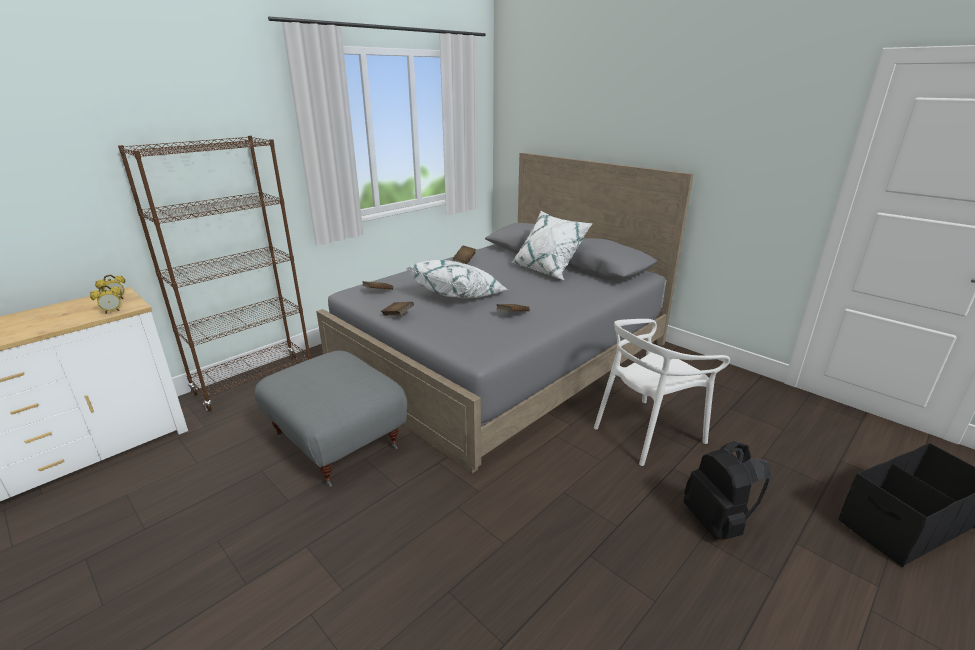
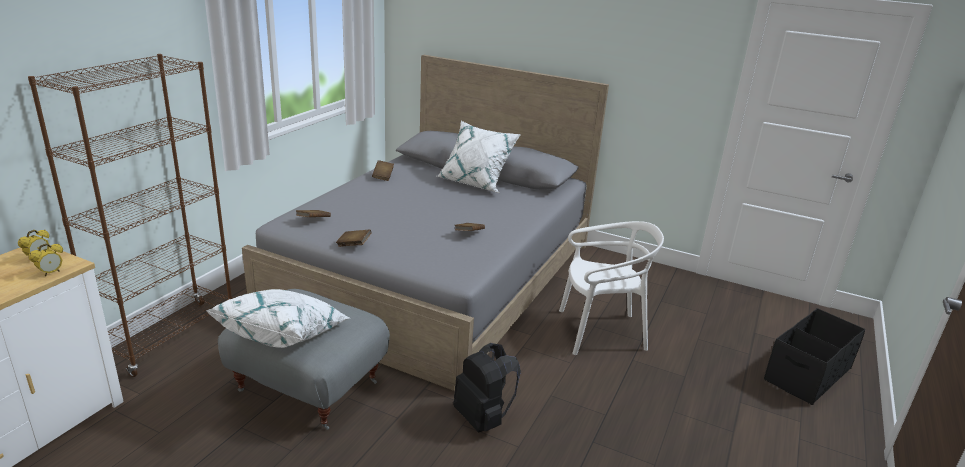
camera: 20 degrees left, 0 degrees up
white pillow [406,260,508,298] -> white pillow moved to [206,289,350,348]
white chair [594,319,730,466] -> white chair turned 135 degrees counterclockwise [559,221,664,355]
black backpack [684,441,771,540] -> black backpack moved to [453,343,521,432]

